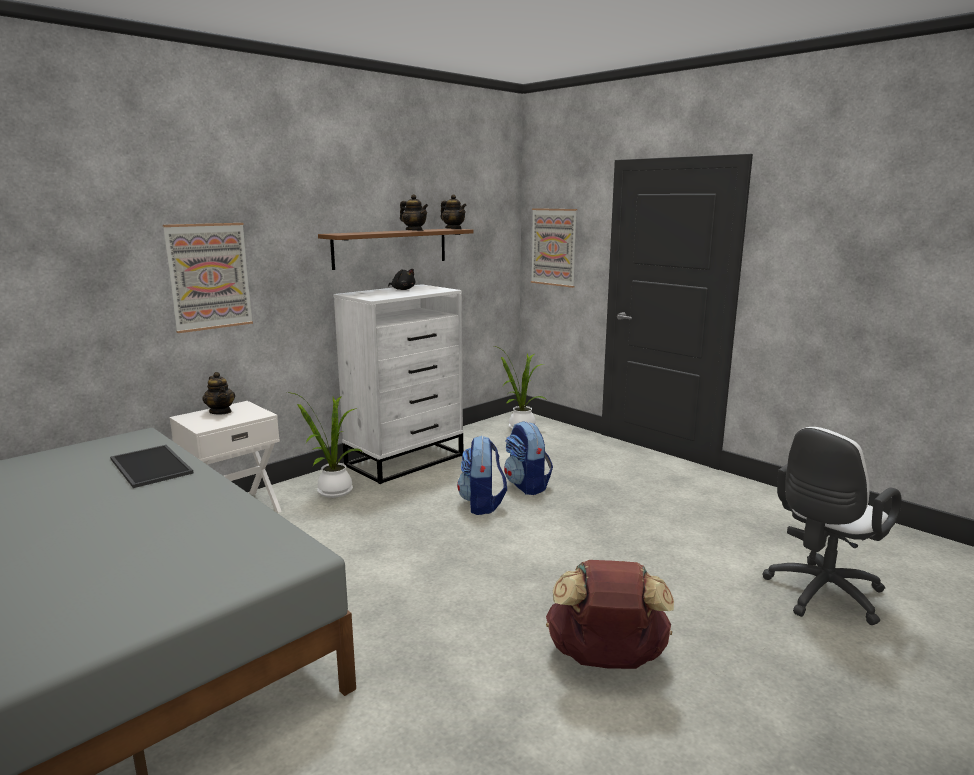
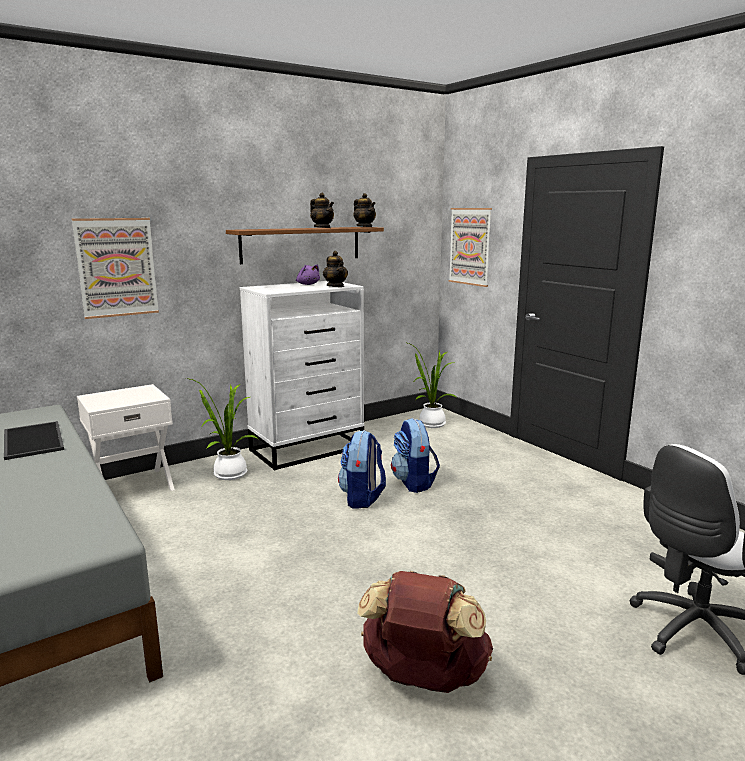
camera: 10 degrees right, 0 degrees up
teapot [202,372,235,414] -> teapot moved to [323,251,348,287]
black plush toy [388,269,415,290] -> purple plush toy [296,264,320,285]

